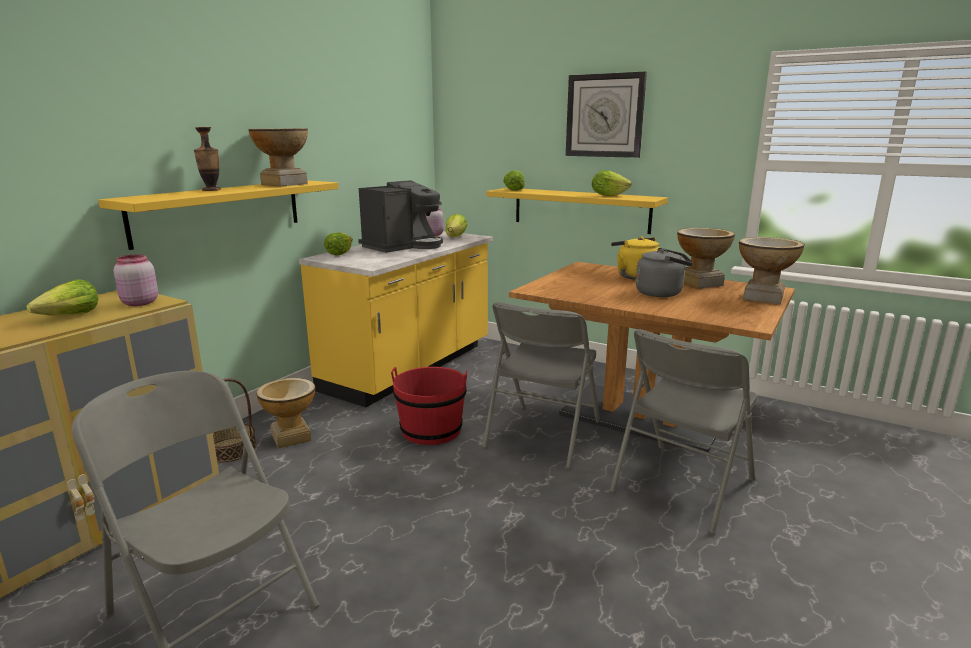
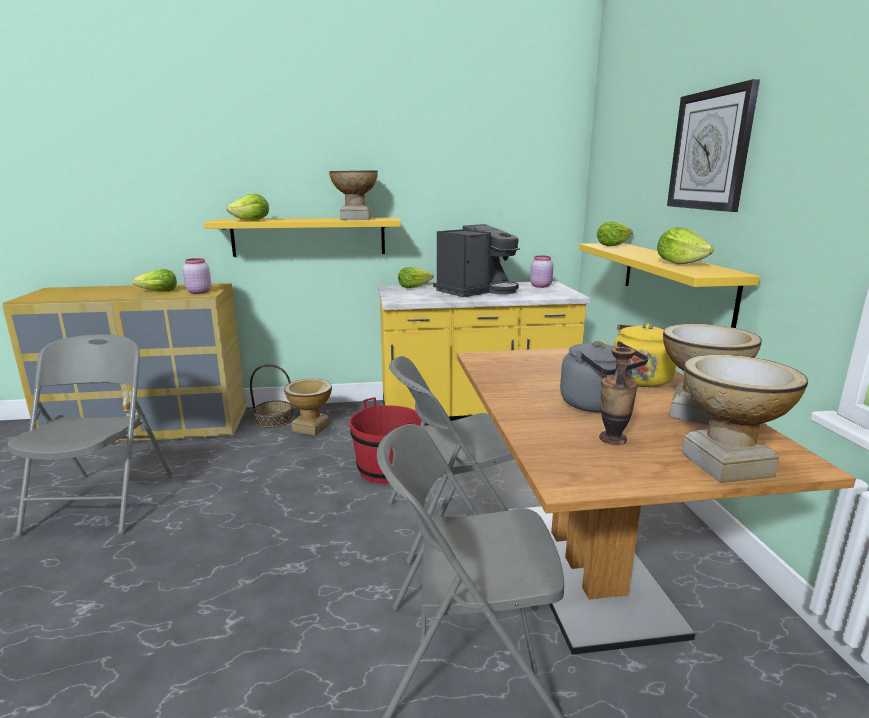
camera: 50 degrees right, 0 degrees up
vase [194,127,221,191] -> vase moved to [599,347,638,445]
coffee machine [358,180,443,253] -> coffee machine turned 45 degrees counterclockwise [433,224,520,297]
lettuce [445,214,467,237] -> lettuce moved to [226,194,269,221]

